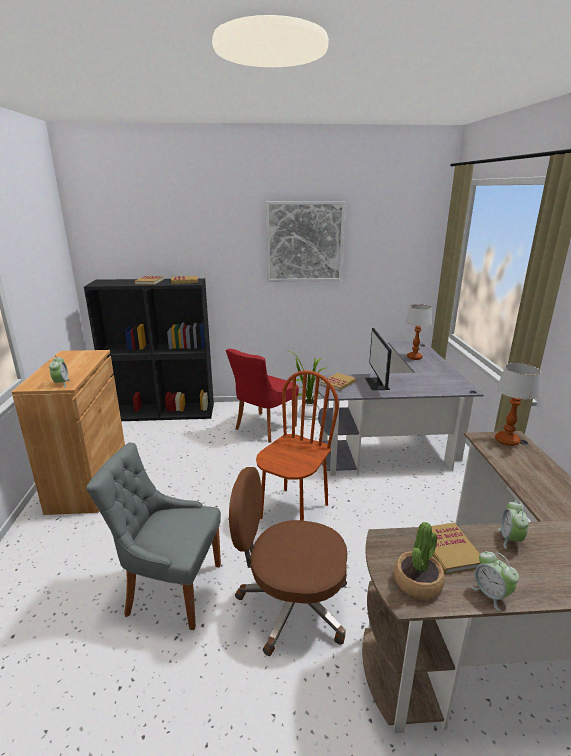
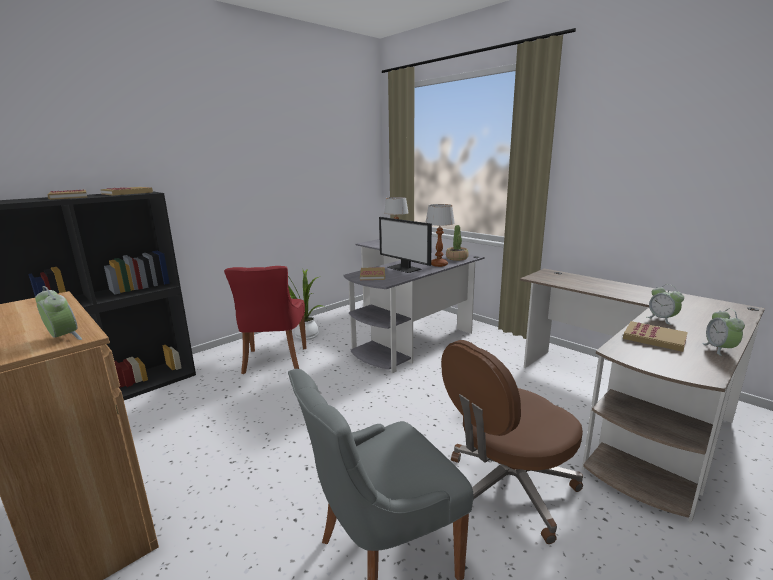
camera: 40 degrees left, 5 degrees down
brown chair [256,370,339,521] -> none
picture [266,201,345,282] -> none
potted plant [394,522,445,600] -> potted plant moved to [446,225,469,261]
alarm clock [471,551,519,611] -> alarm clock turned 75 degrees clockwise [702,309,745,356]
table lamp [495,363,541,446] -> table lamp moved to [425,204,455,267]

